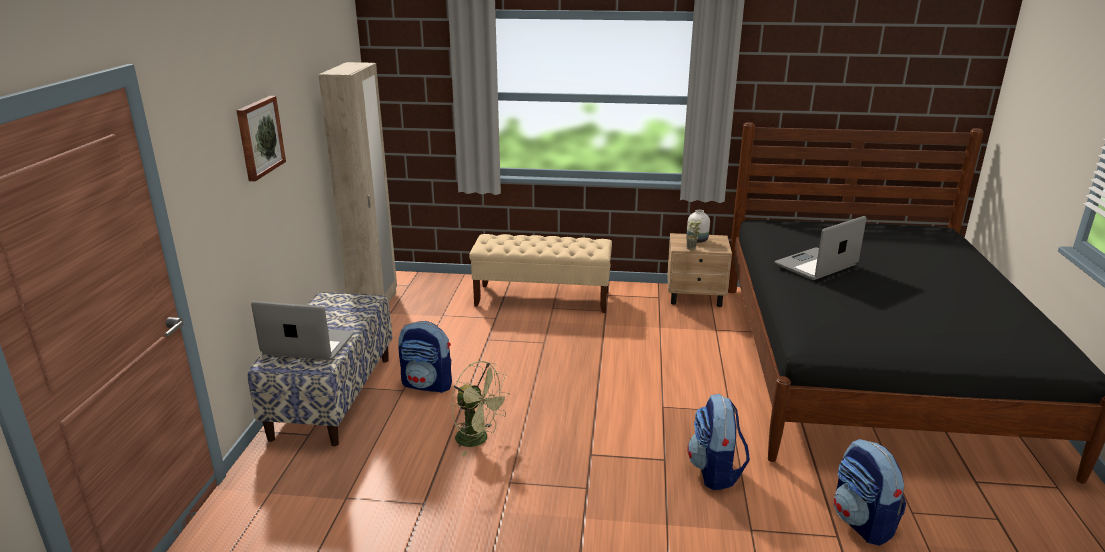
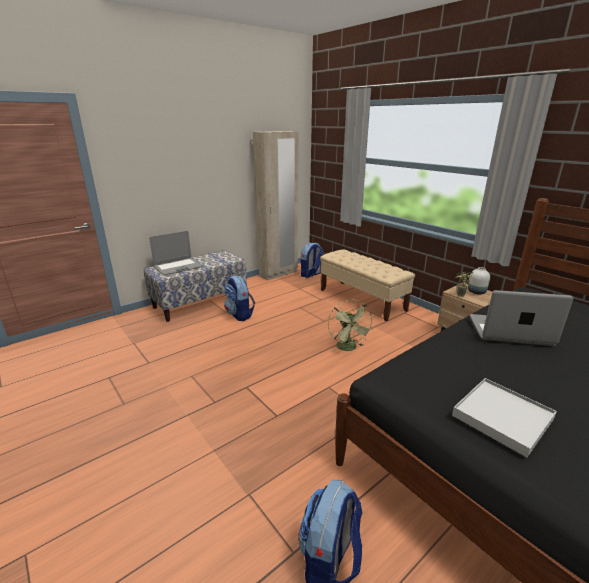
camera: 45 degrees right, 0 degrees up
picture [237,96,286,181] -> none
laptop [251,301,354,360] -> laptop turned 90 degrees clockwise [149,231,202,275]
green fan [451,361,510,456] -> green fan moved to [328,299,374,352]
backpack [687,394,750,490] -> backpack moved to [300,243,323,278]
none -> white tray [452,378,557,457]

